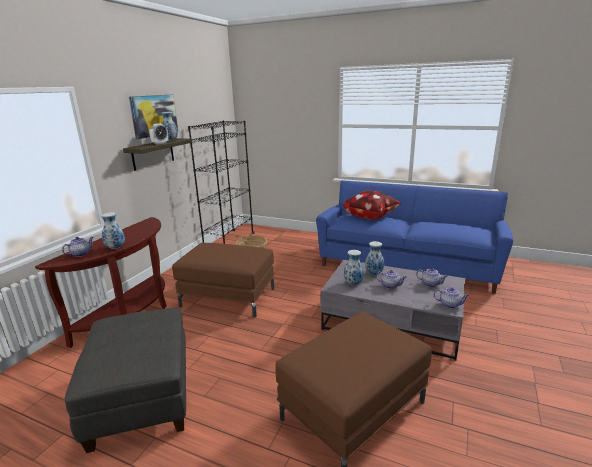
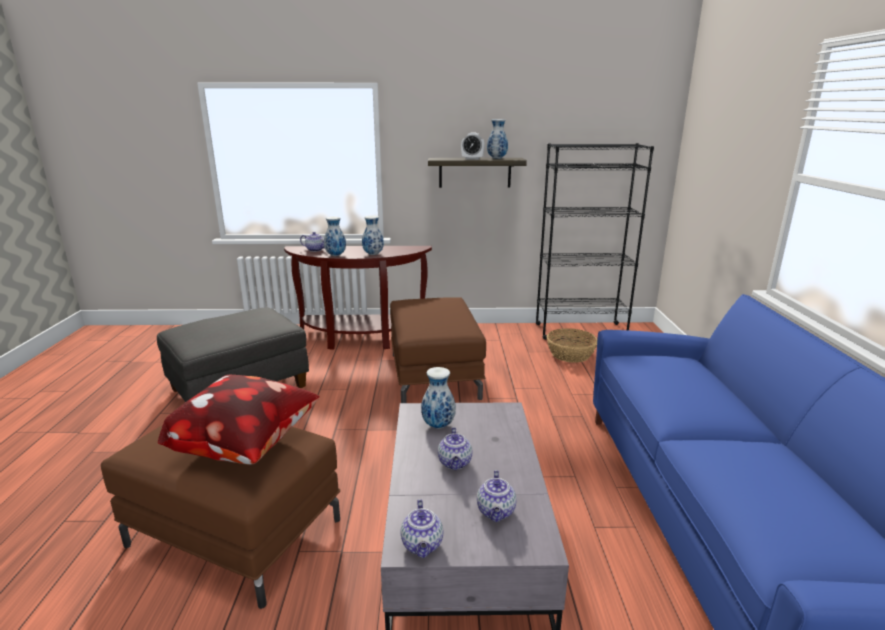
camera: 65 degrees right, 0 degrees up
picture [129,95,178,139] -> none
pillow [343,191,401,220] -> pillow moved to [158,375,320,464]
vase [365,241,384,275] -> vase moved to [362,216,384,255]

